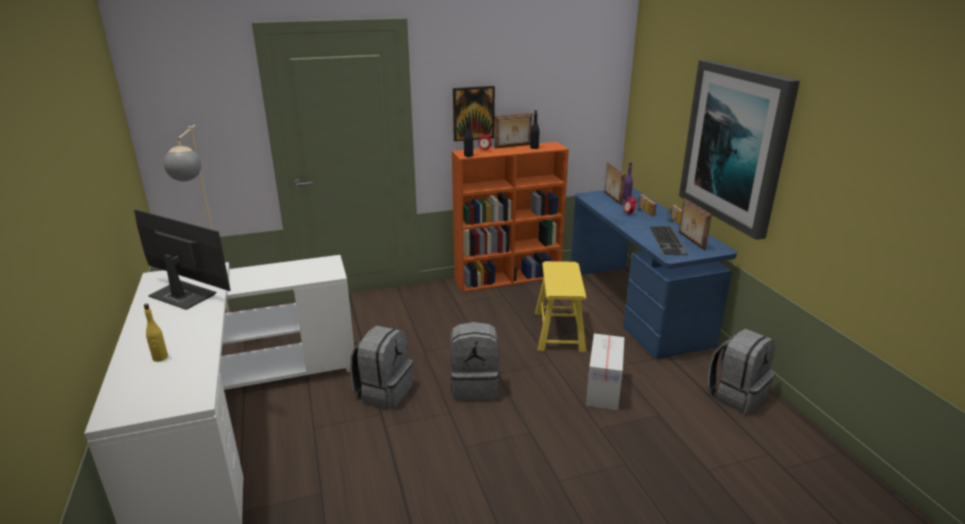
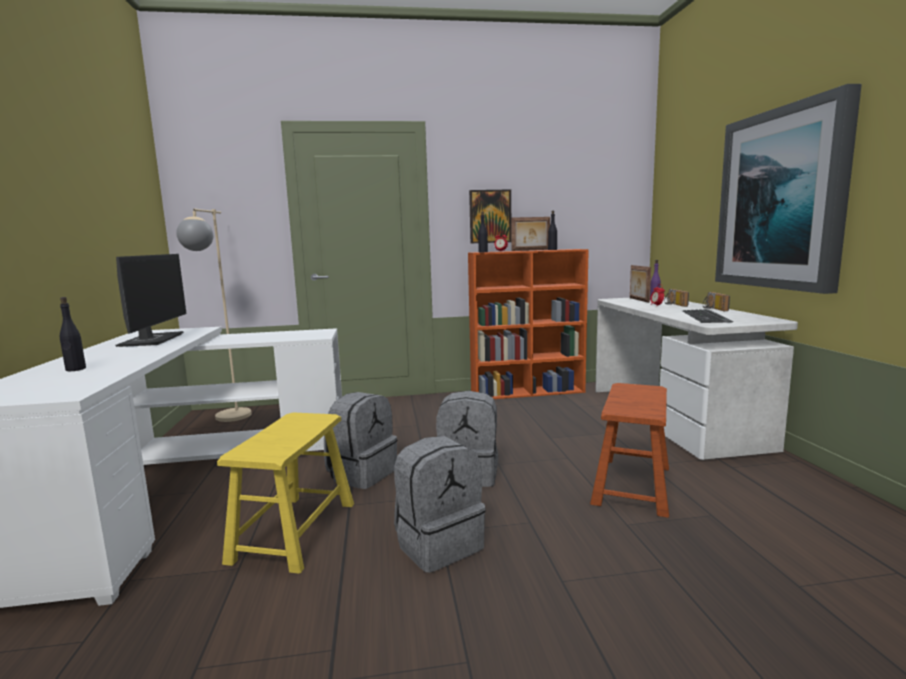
camera: 10 degrees right, 15 degrees down
monitor [134,209,231,310] -> monitor turned 45 degrees clockwise [115,254,187,347]
yellow bottle [144,304,168,362] -> black bottle [60,297,86,371]
yellow stool [535,261,586,352] -> yellow stool moved to [217,412,354,574]
blue desk [571,188,737,359] -> white desk [595,297,798,460]
cardboard box [586,334,624,410] -> brown stool [590,383,669,518]
picture frame [679,198,712,250] -> none
grey backpack [708,329,775,415] -> grey backpack moved to [394,436,485,573]

